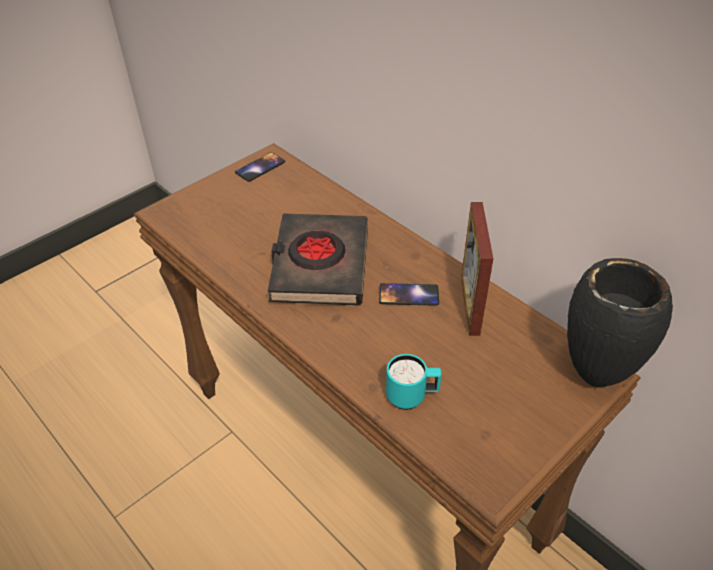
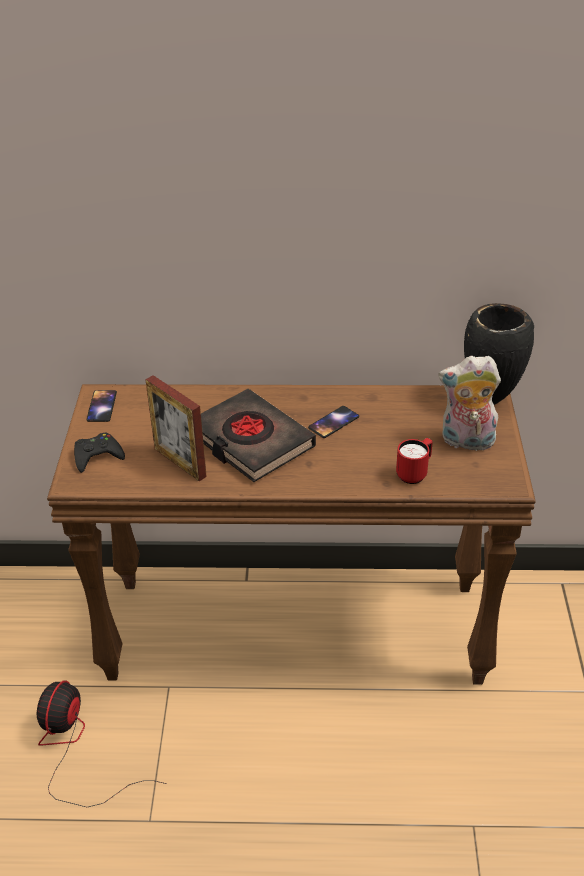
camera: 45 degrees left, 5 degrees down
turquoise mug [386,354,442,410] -> red mug [396,438,433,484]
picture frame [461,202,493,336] -> picture frame moved to [145,375,207,481]
none -> fan [37,680,167,807]
none -> black game controller [74,433,125,473]
none -> plush toy [438,356,501,452]

